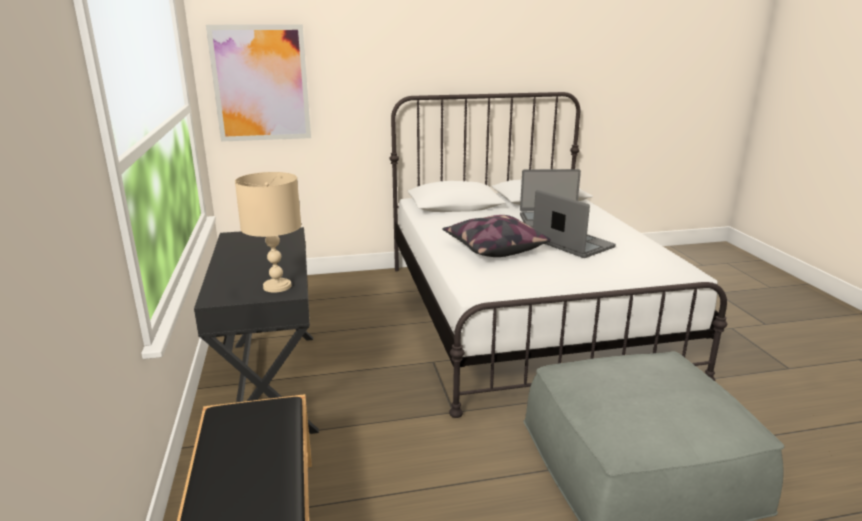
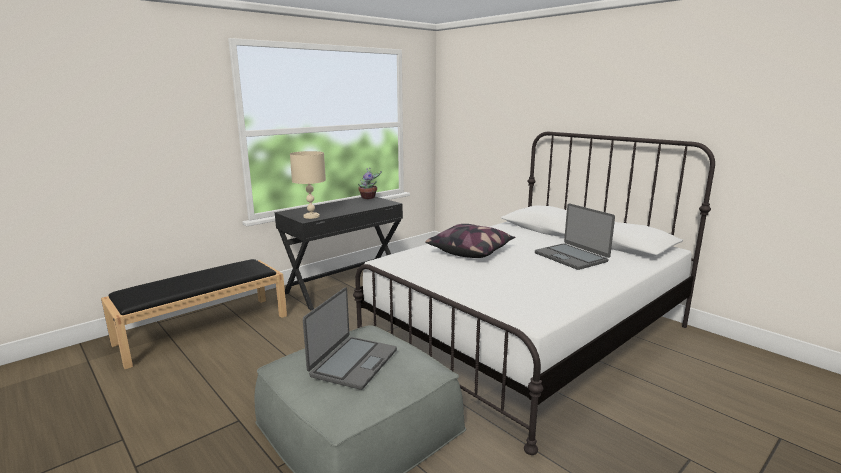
camera: 60 degrees right, 5 degrees down
picture [206,24,311,142] -> none
laptop [533,190,616,258] -> laptop moved to [303,287,397,390]
none -> potted plant [358,168,382,199]

